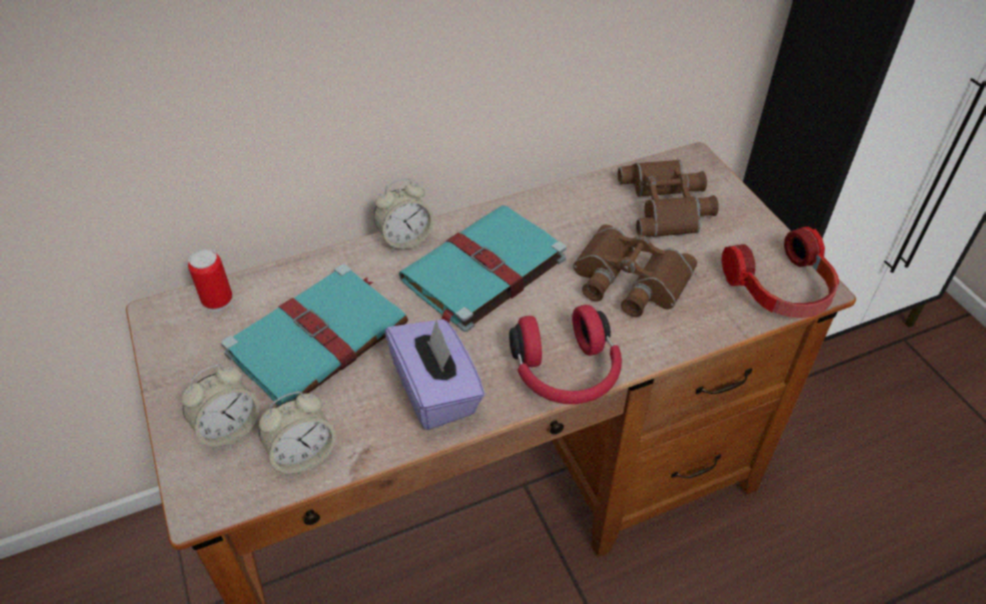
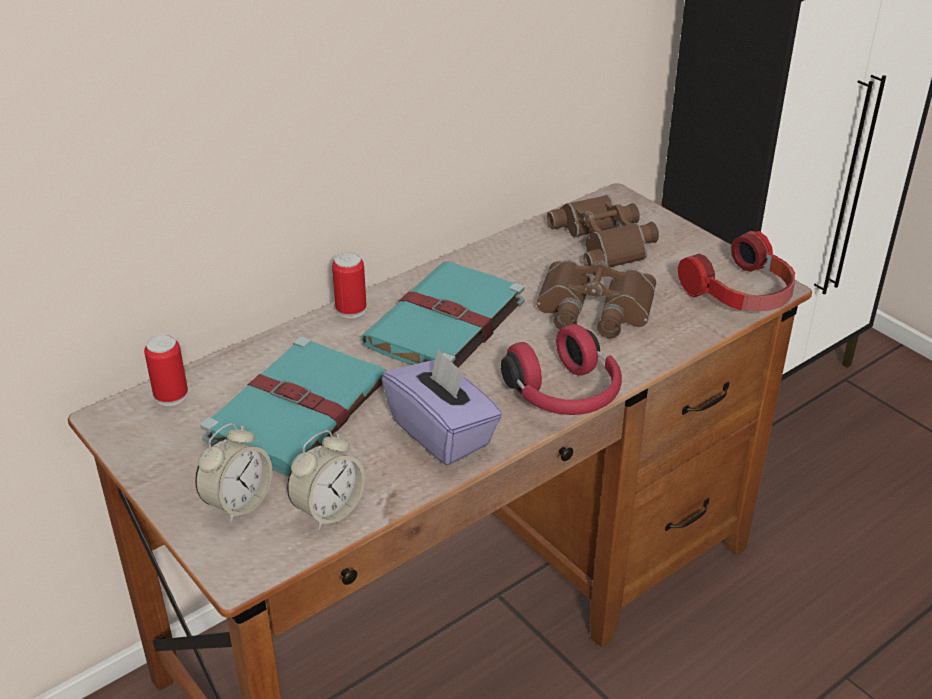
camera: 15 degrees left, 10 degrees down
alarm clock [374,178,434,252] -> can [332,252,366,319]

